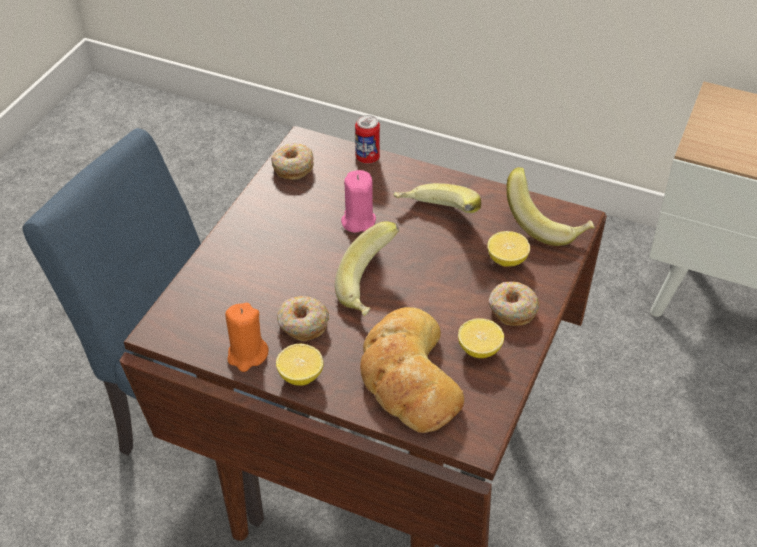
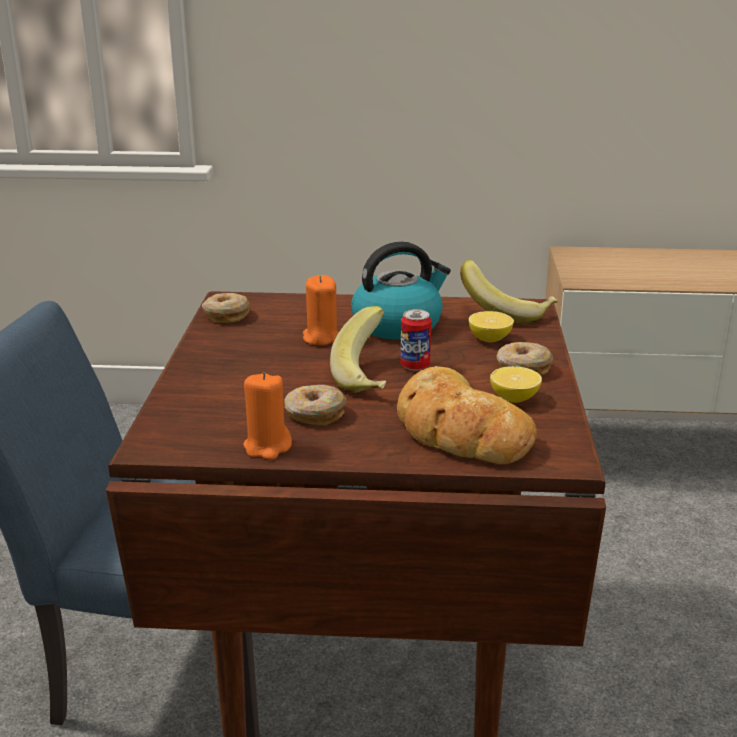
camera: 20 degrees left, 20 degrees down
lemon [276,344,323,386] -> none
pink candle [341,170,376,233] -> orange candle [303,275,339,346]
can [355,115,380,163] -> can moved to [400,309,431,371]
banana [394,183,481,213] -> kettle [351,242,451,340]

